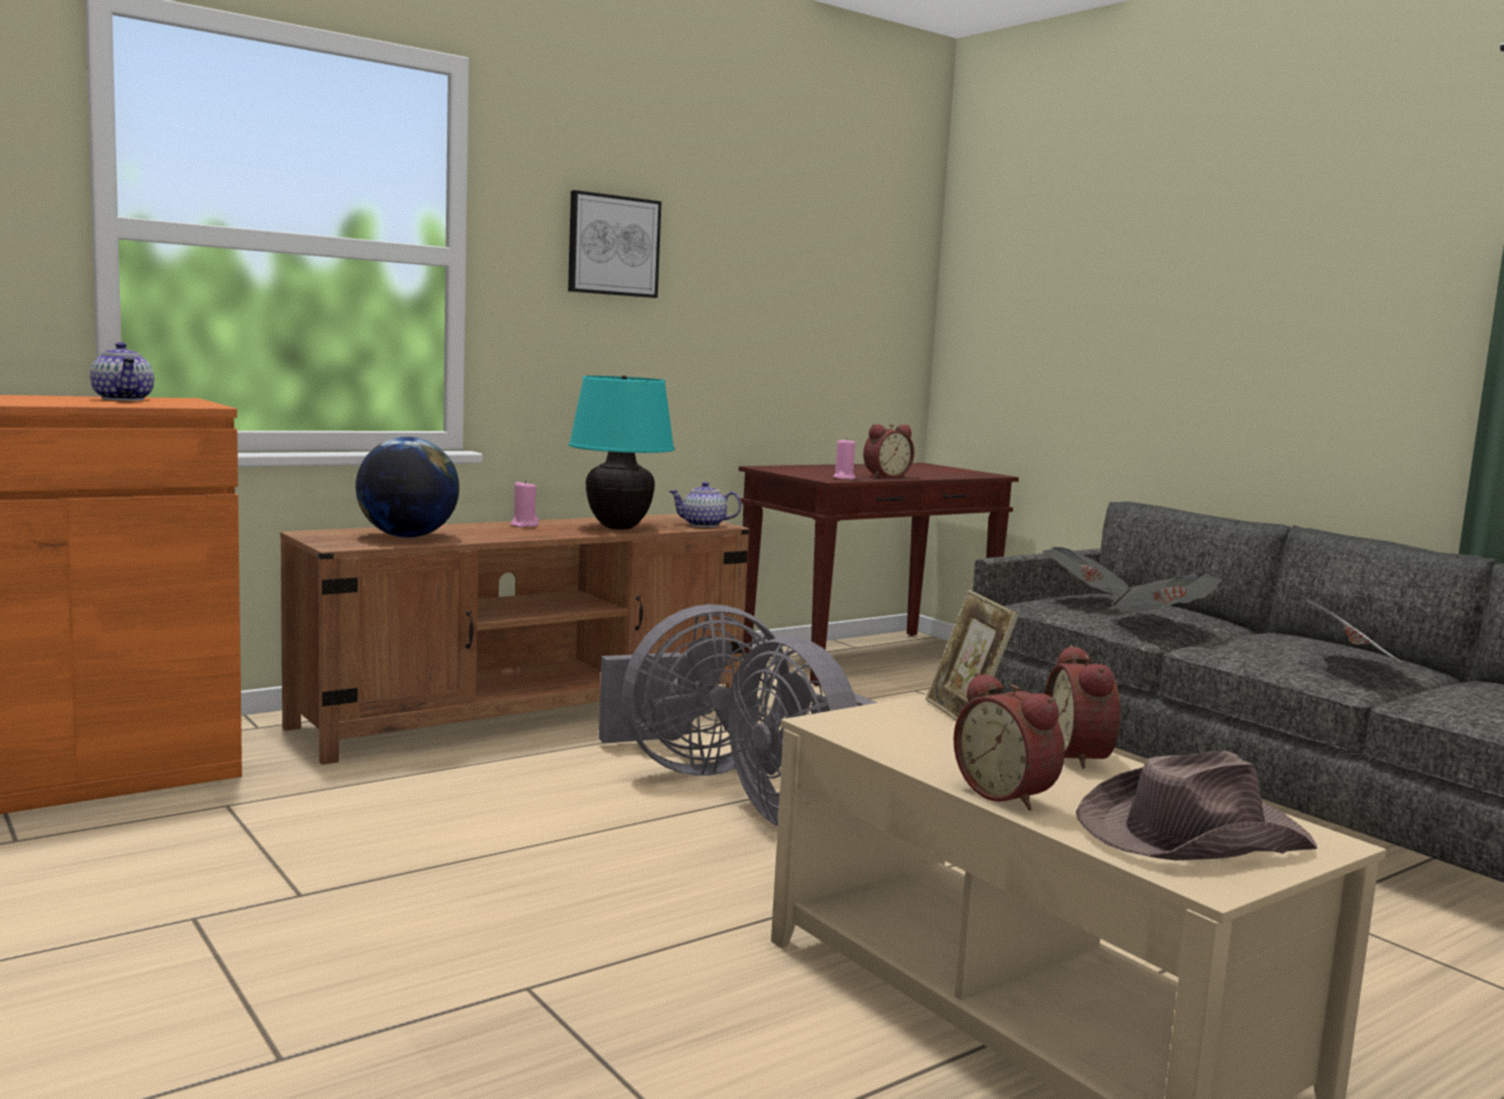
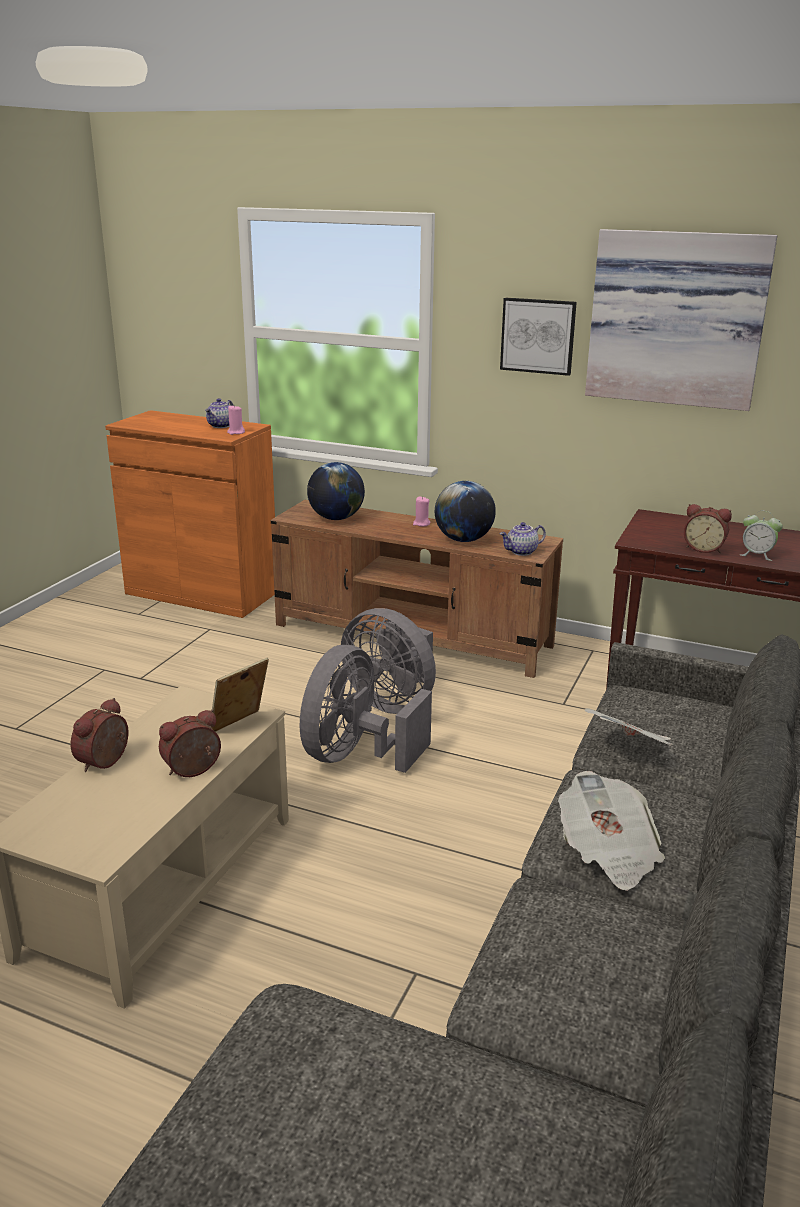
camera: 60 degrees right, 15 degrees up
turquoise table lamp [568,375,675,530] -> globe [435,481,496,542]
teapot [669,482,741,527] -> teapot turned 90 degrees counterclockwise [500,522,546,556]
pink candle [833,440,856,480] -> pink candle moved to [227,405,245,435]
newspaper [1043,547,1128,596] -> none
brown hat [1076,750,1317,860] -> none
none -> picture [585,229,777,411]
none -> alarm clock [740,511,783,561]

